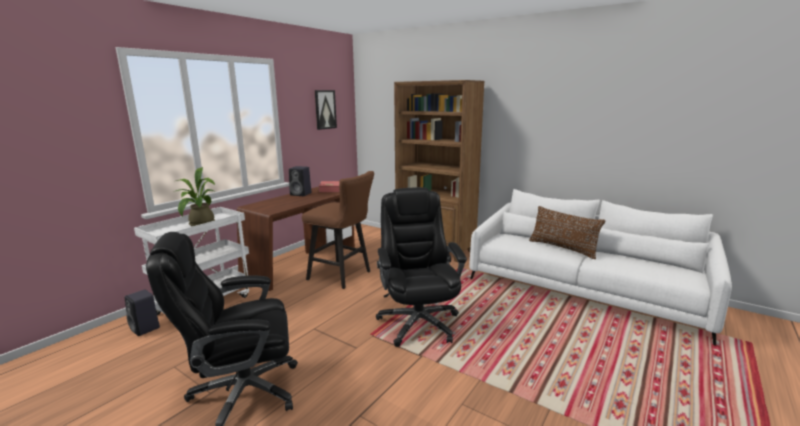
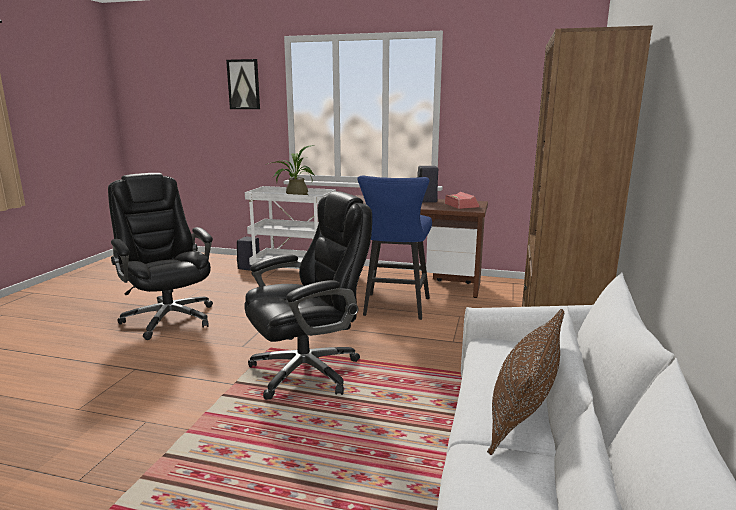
camera: 70 degrees right, 0 degrees up
brown stool [302,171,374,289] -> blue stool [357,176,432,320]
picture [315,90,337,130] -> picture moved to [226,59,260,109]

